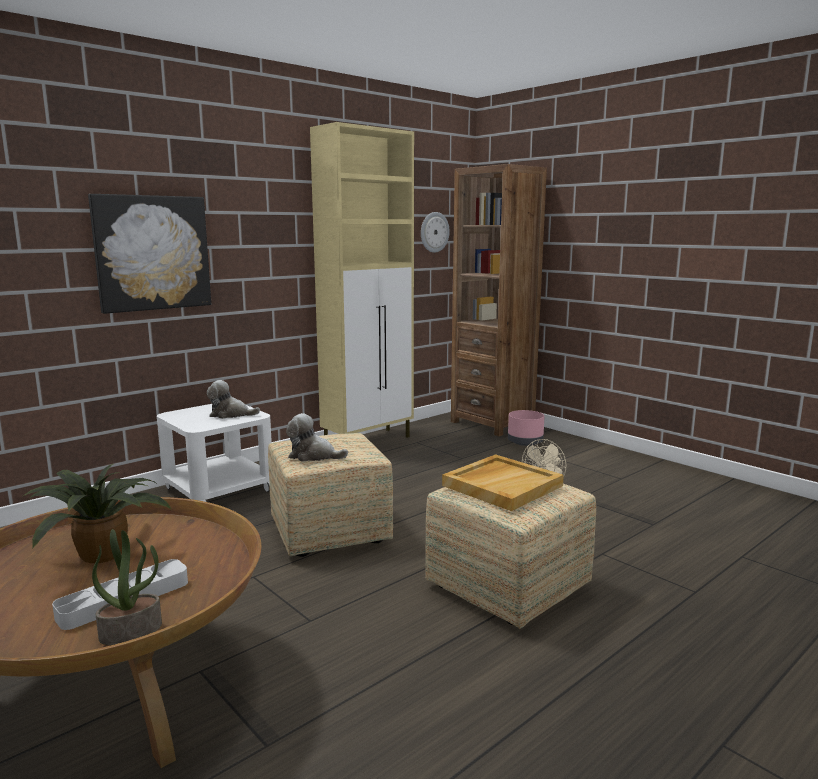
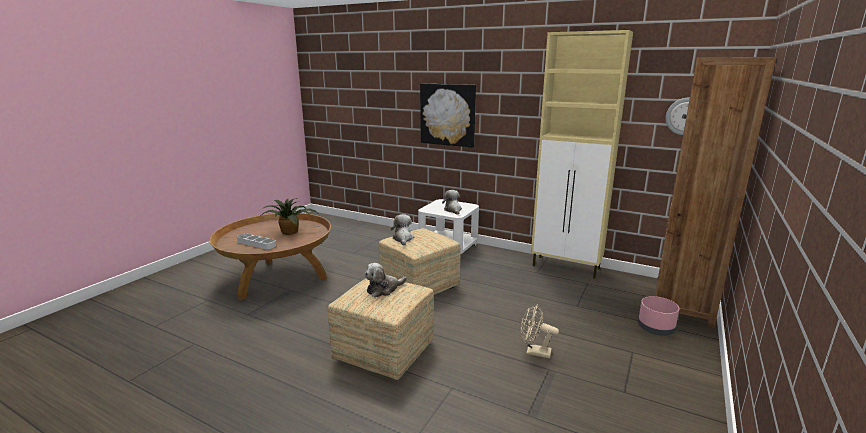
camera: 70 degrees right, 5 degrees up
potted plant [92,529,162,645] -> none
beige tray [442,454,564,511] -> plush toy [365,263,407,297]

